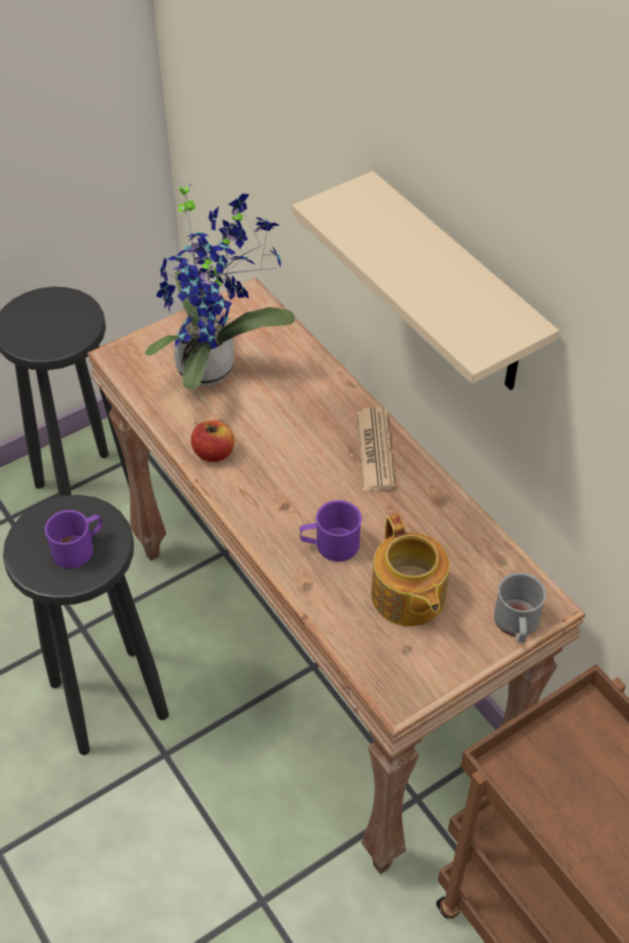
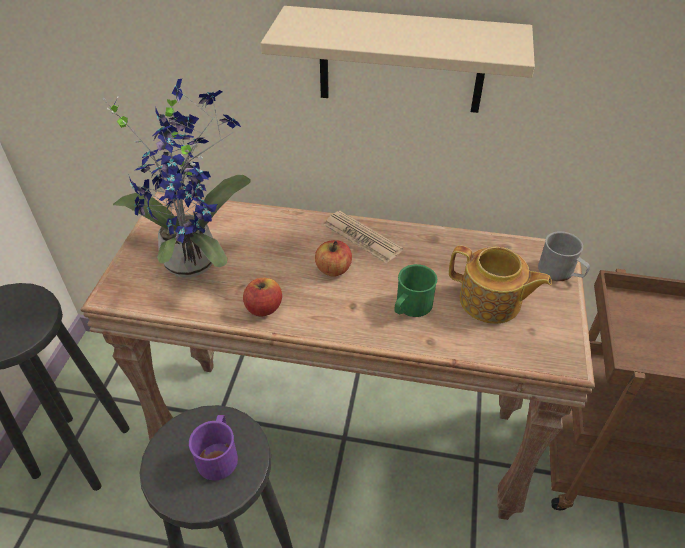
camera: 45 degrees left, 5 degrees down
purple mug [300,500,362,562] -> green mug [394,264,437,317]
none -> apple [315,240,352,277]

